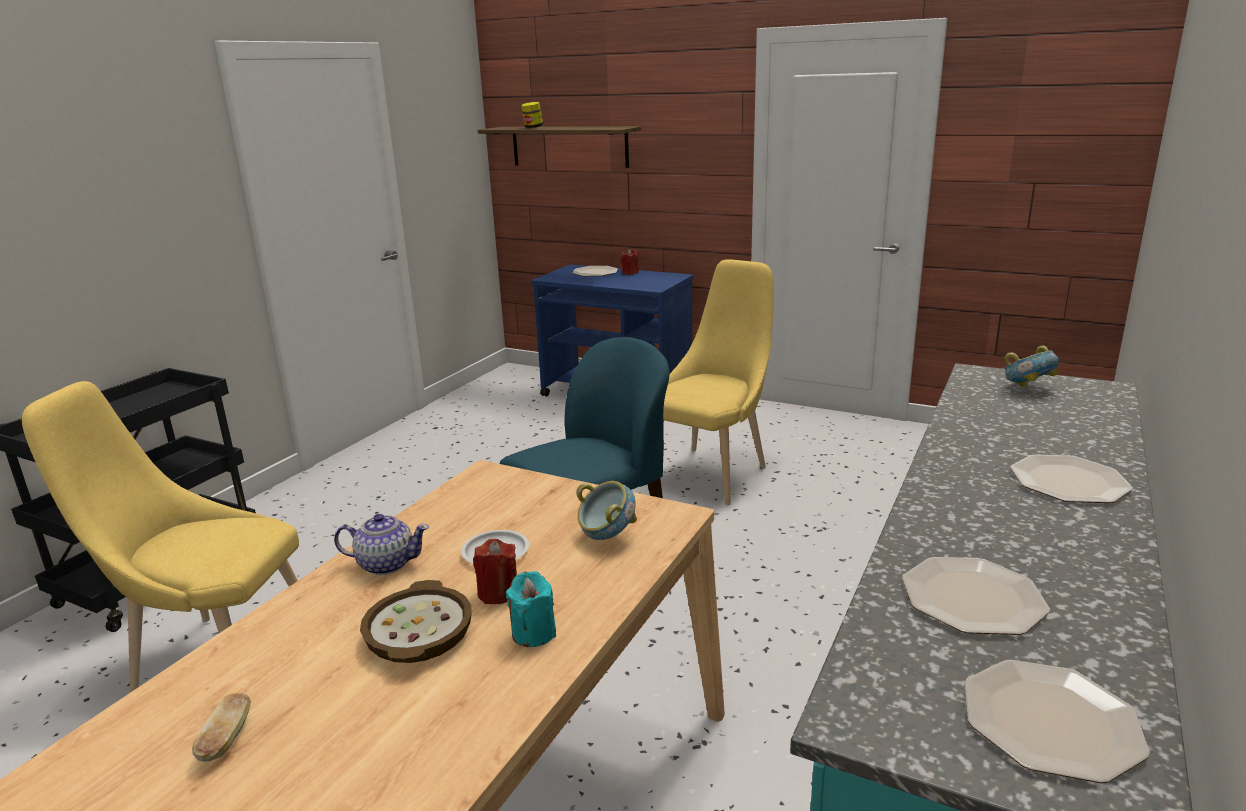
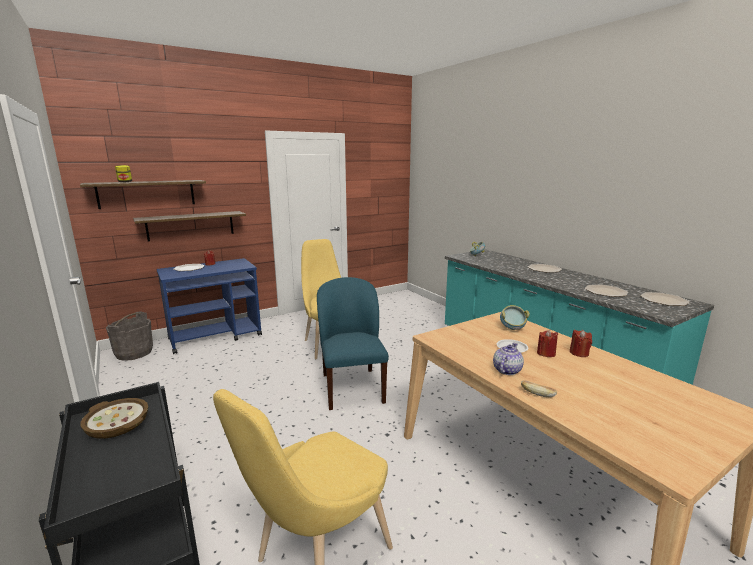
camera: 60 degrees left, 5 degrees down
bread [192,693,251,762] -> bread moved to [521,380,557,397]
bowl [360,580,472,663] -> bowl moved to [81,398,148,438]
turquoise candle [506,571,556,647] -> red candle [570,330,592,357]
none -> grey bucket [106,311,153,361]
none -> shelf [133,211,246,241]

